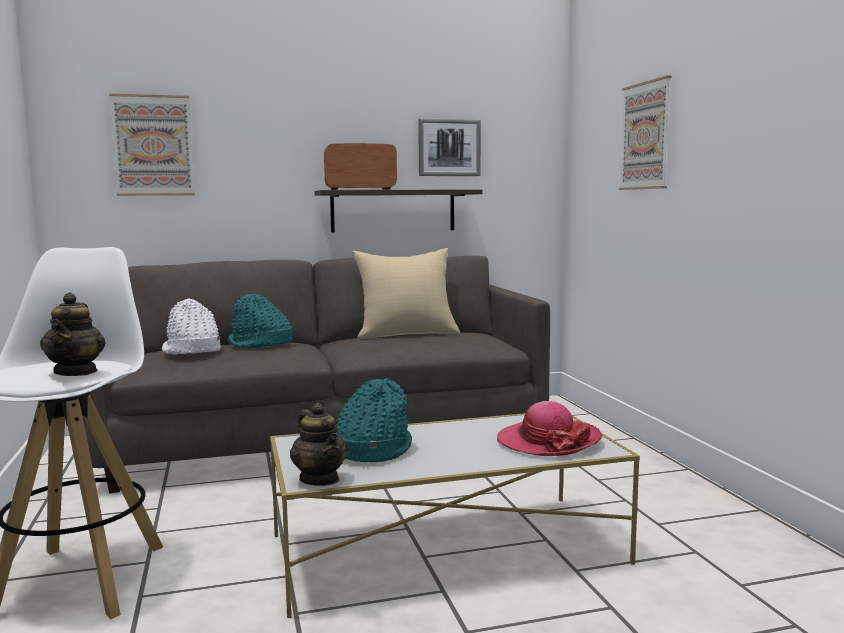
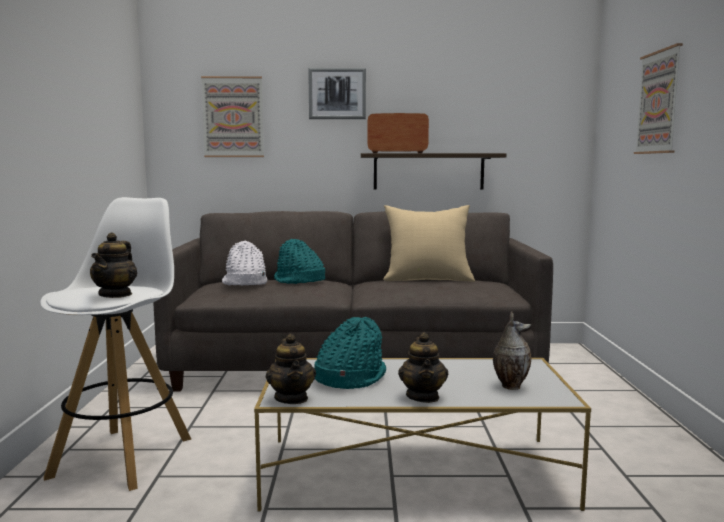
camera: 15 degrees right, 0 degrees up
picture [418,119,481,176] -> picture moved to [308,68,366,119]
hat [497,401,603,456] -> vase [493,311,531,390]
none -> teapot [398,332,448,403]

